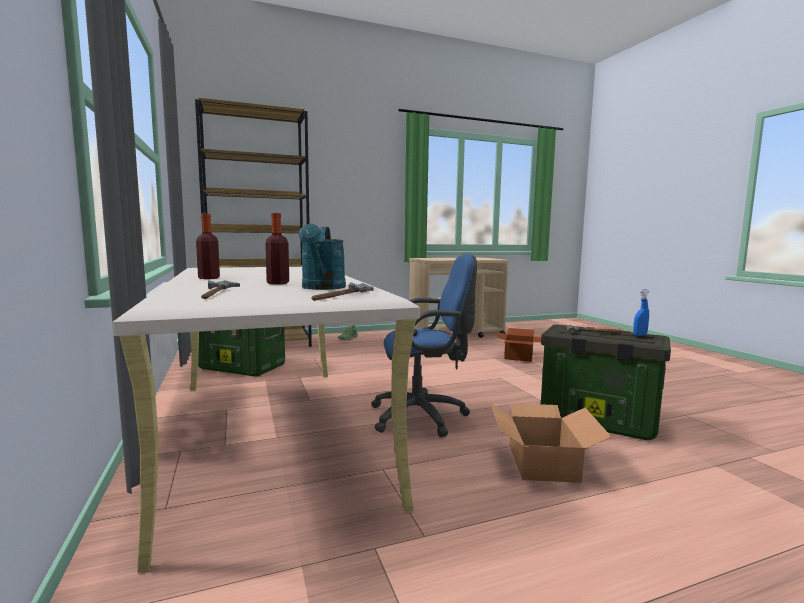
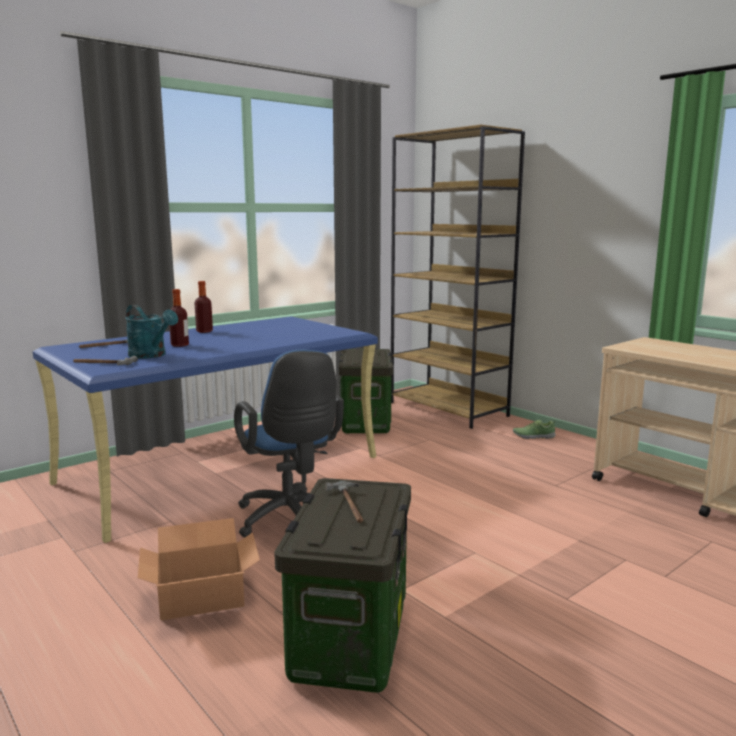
camera: 70 degrees right, 5 degrees up
beige desk [113,267,420,573] -> blue desk [33,316,378,543]
turquoise watering can [299,224,346,290] -> turquoise watering can turned 120 degrees counterclockwise [125,305,178,359]
cardboard box [497,328,541,362] -> none
blue spray bottle [633,289,649,336] -> none

